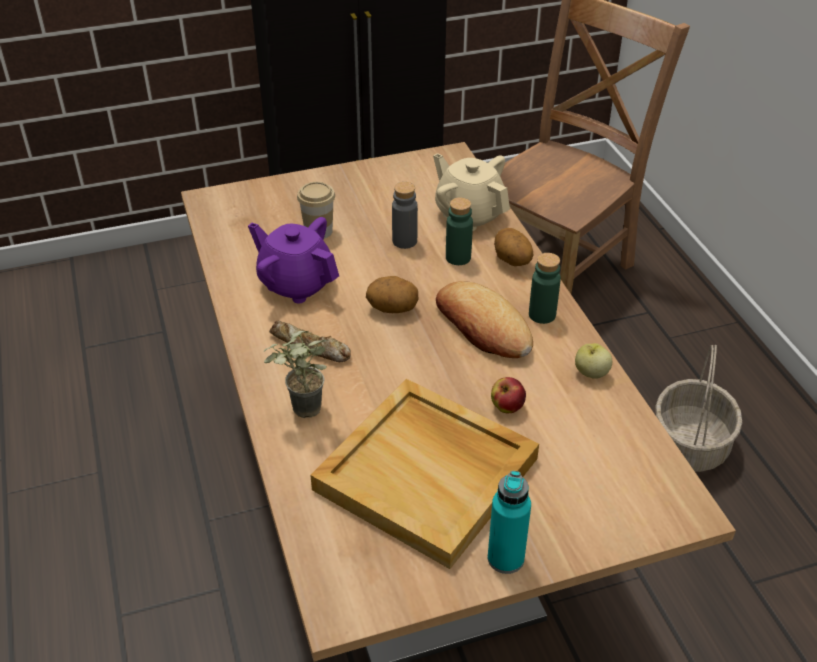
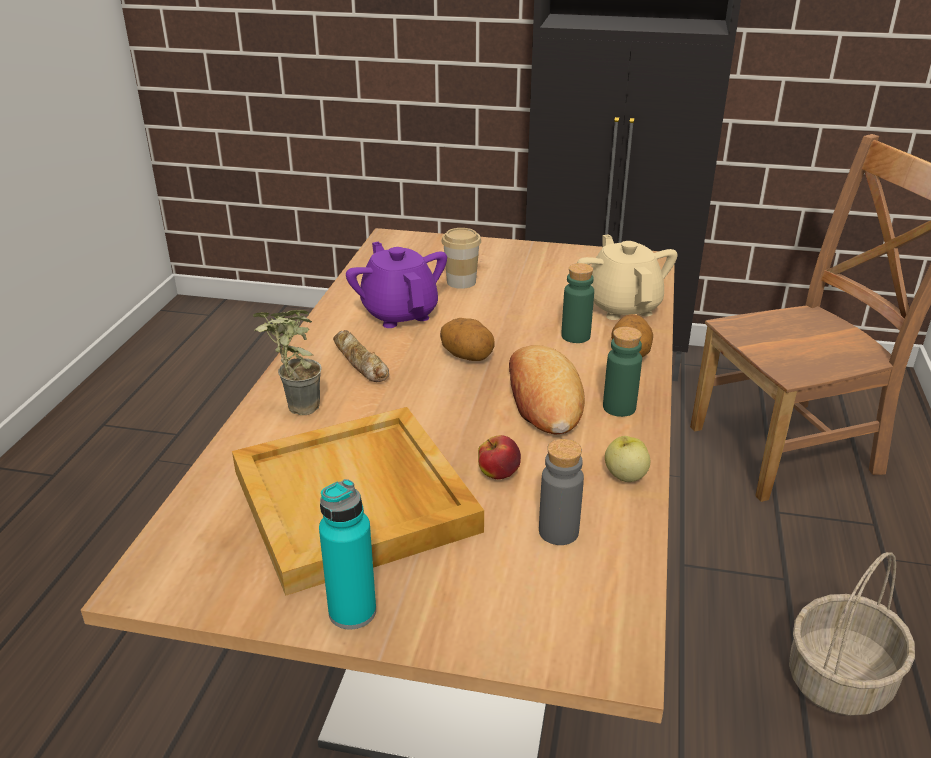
camera: 30 degrees right, 10 degrees down
grey bottle [392,182,418,249] -> grey bottle moved to [539,439,584,545]

